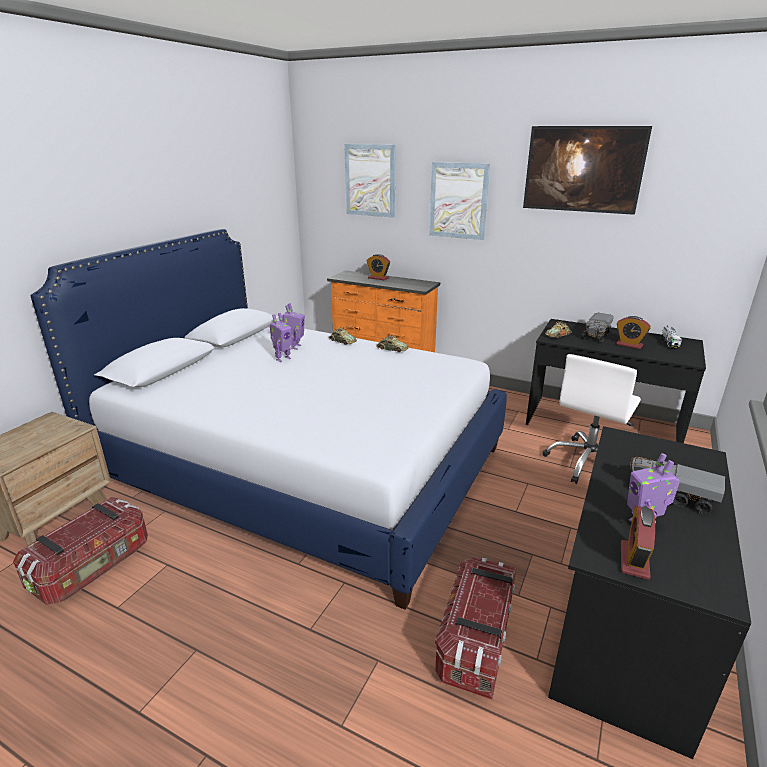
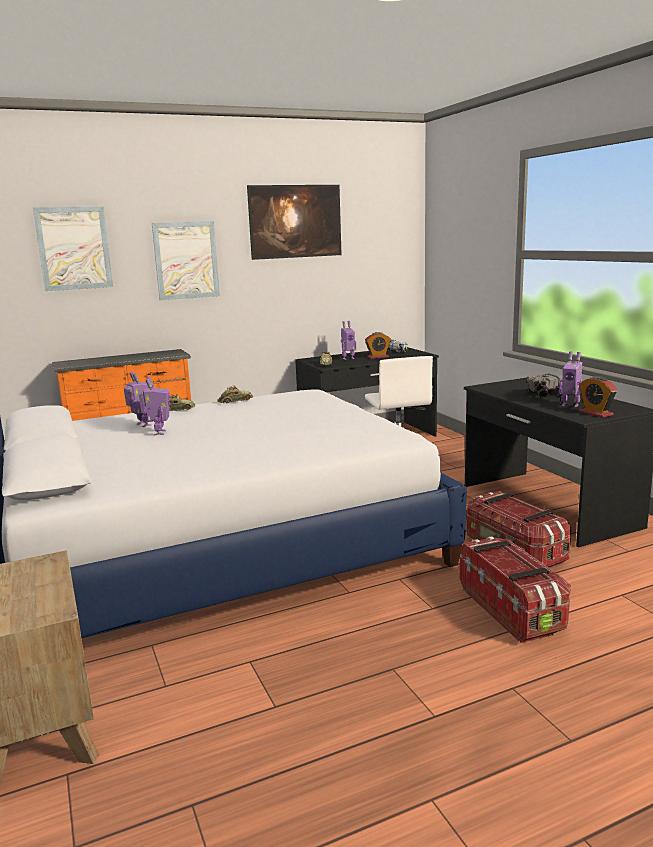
camera: 50 degrees left, 10 degrees down
storage box [13,497,148,605] -> storage box moved to [459,537,571,643]
alarm clock [366,254,390,280] -> none
toy truck [581,313,614,342] -> toy robot [341,321,356,360]

